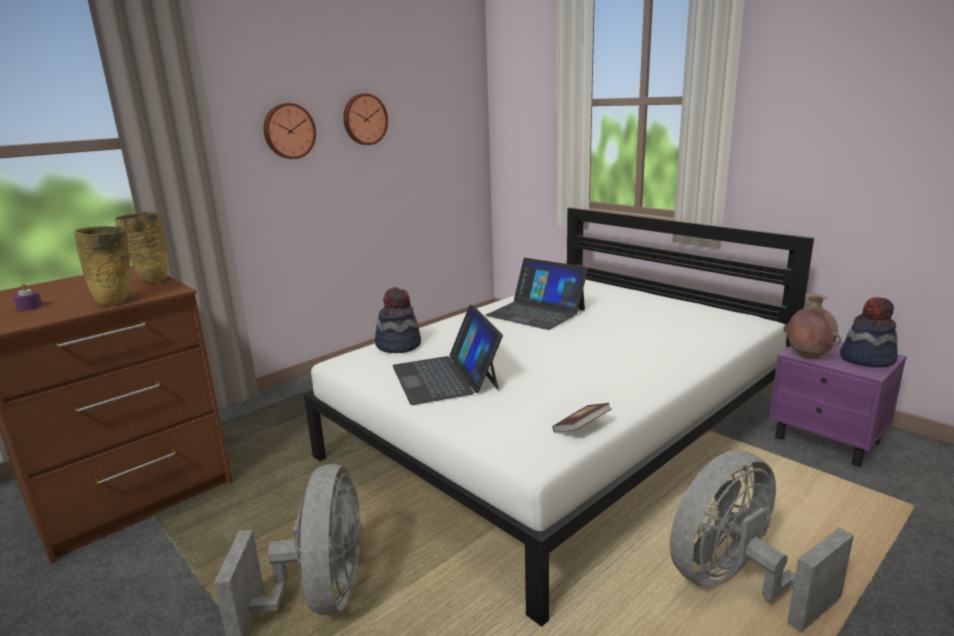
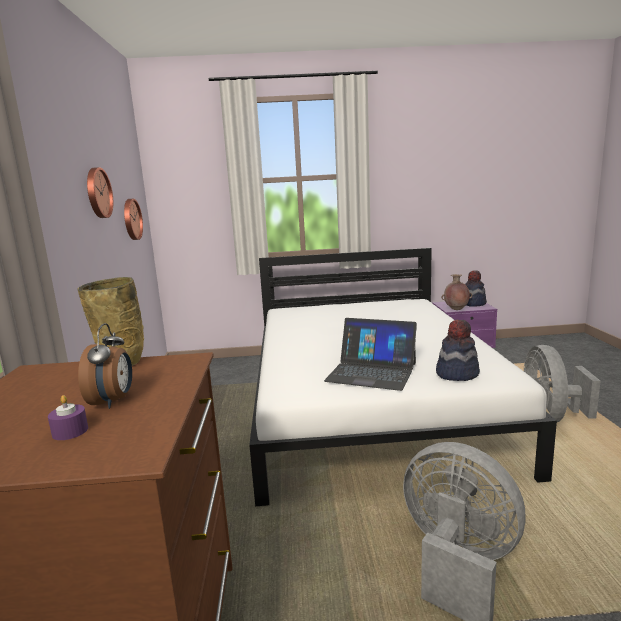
camera: 50 degrees left, 5 degrees down
beige vase [75,226,131,305] -> none
wall clock [264,103,316,159] -> wall clock moved to [124,199,143,240]
hat [375,287,421,353] -> hat moved to [436,320,480,381]
laptop [486,258,588,330] -> none
book [552,403,612,432] -> none
none -> alarm clock [78,323,132,409]

